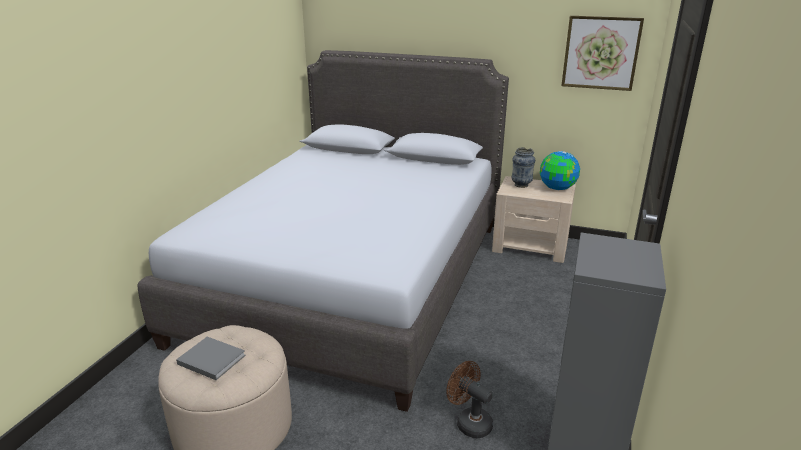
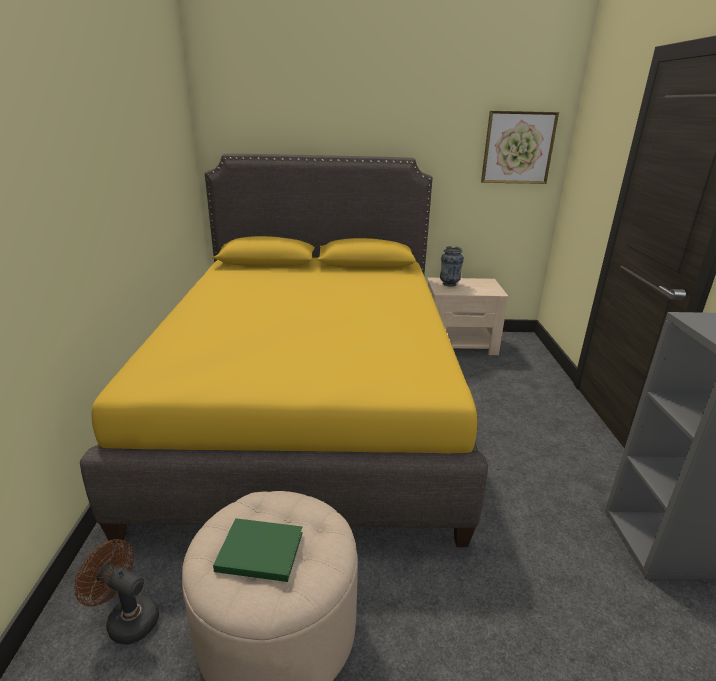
camera: 20 degrees left, 0 degrees up
grey bed [137,50,509,412] -> yellow bed [80,154,488,547]
grey book [176,337,246,380] -> green book [213,518,303,582]
brown fan [446,361,493,438] -> brown fan moved to [74,539,159,645]
globe [540,151,580,190] -> none

